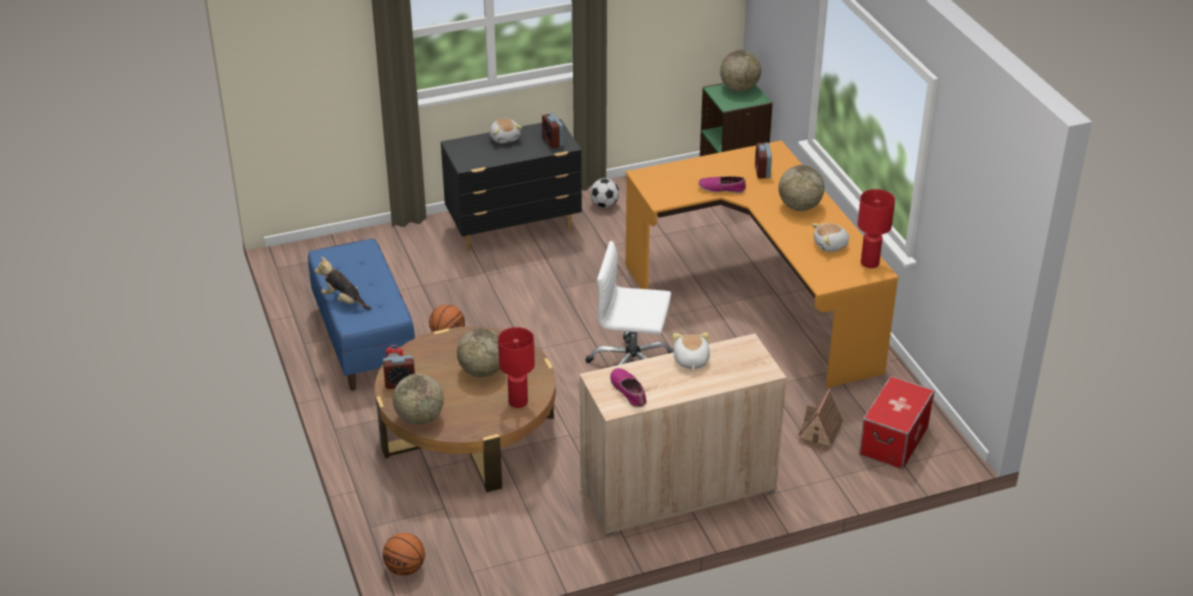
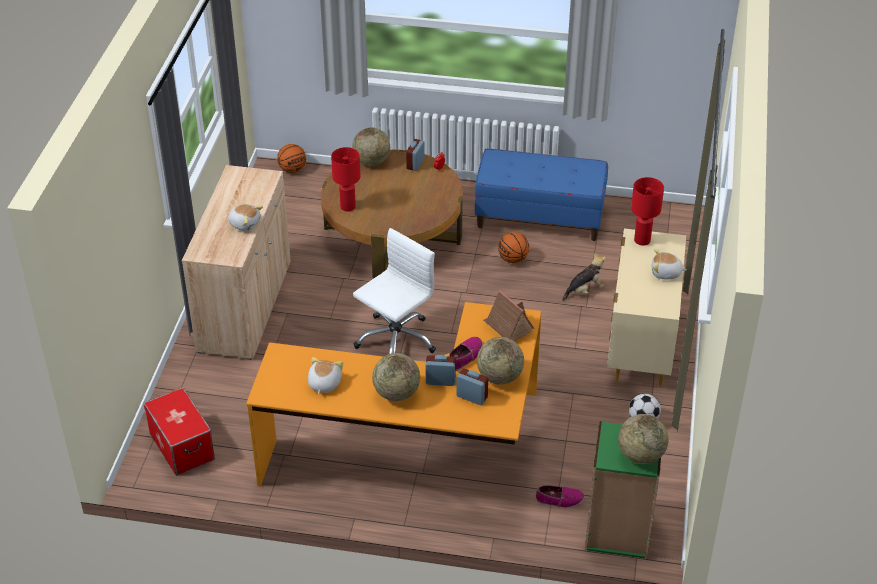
camera: 120 degrees right, 5 degrees up
plush toy [315,257,372,310] -> plush toy moved to [562,252,606,301]
black dresser [441,119,582,251] -> beige dresser [607,229,686,387]
globe [457,328,500,377] -> globe moved to [477,337,524,385]
alarm clock [542,113,563,148] -> alarm clock moved to [426,355,456,386]
shoe [610,368,647,408] -> shoe moved to [536,486,584,508]
toy house [798,389,843,451] -> toy house moved to [483,290,534,341]
red table lamp [857,189,895,268] -> red table lamp moved to [631,177,664,246]

